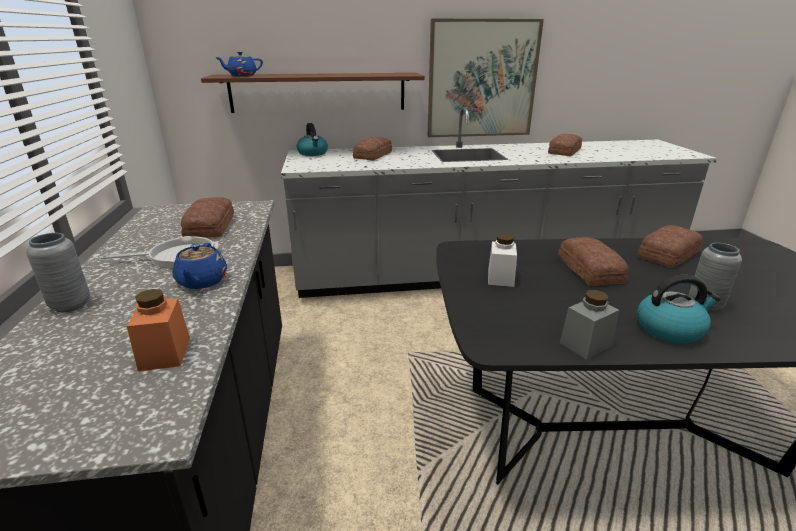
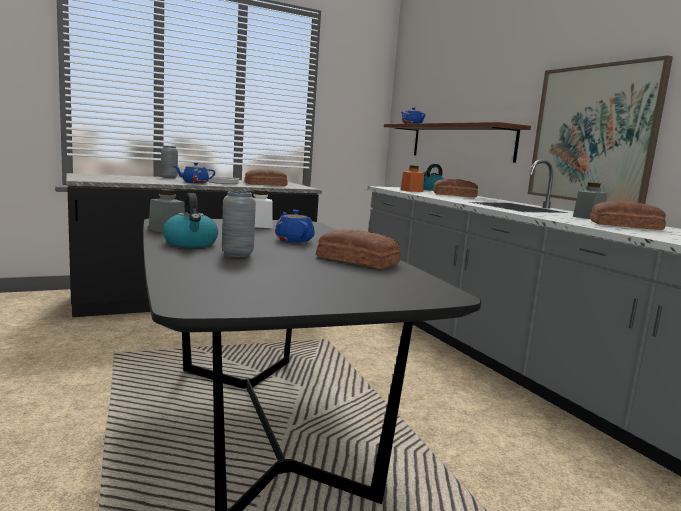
camera: 70 degrees right, 15 degrees down
orange jar [127,289,190,371] -> orange jar moved to [401,165,424,192]
bread [558,237,628,286] -> blue teapot [275,210,315,243]
none -> grey jar [573,182,607,219]

